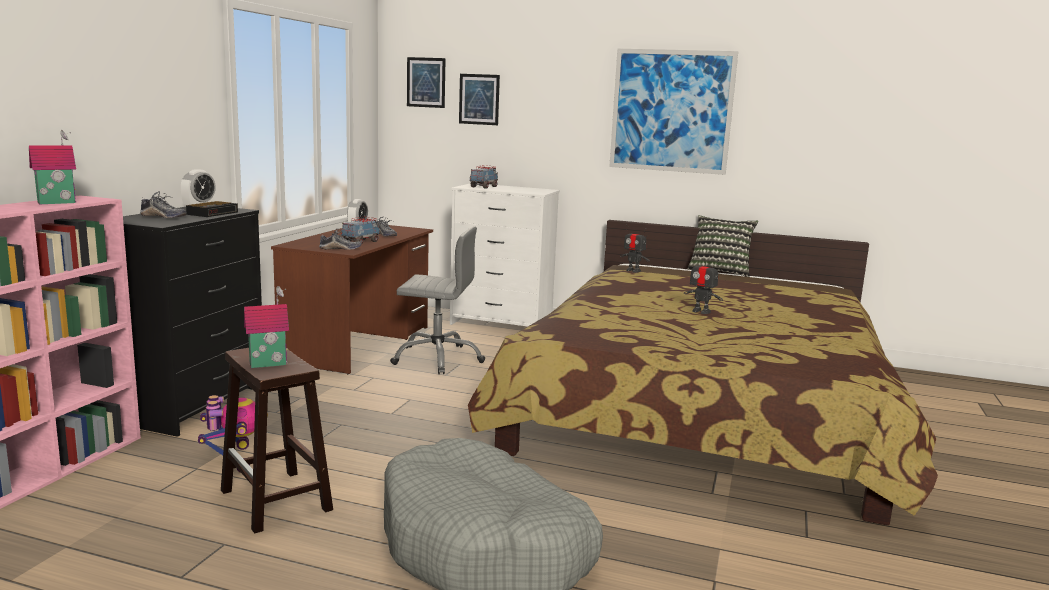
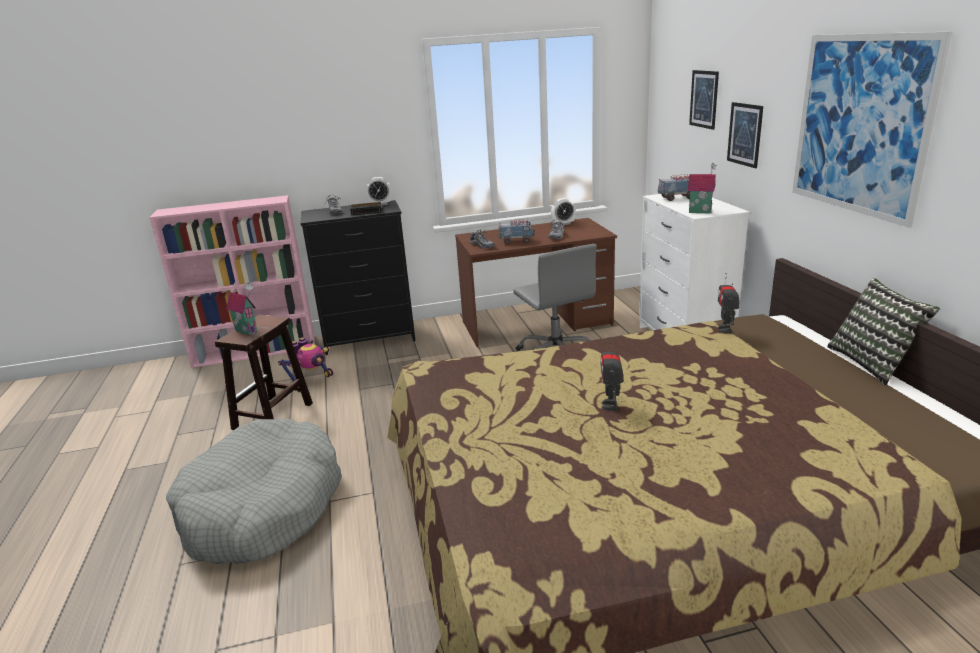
camera: 60 degrees right, 10 degrees up
toy house [29,130,76,204] -> toy house moved to [688,163,716,213]
picture [407,57,446,108] -> picture moved to [727,102,763,168]

